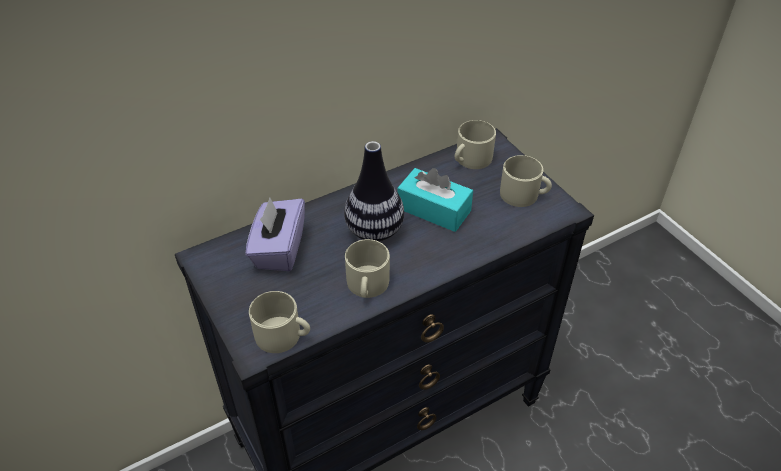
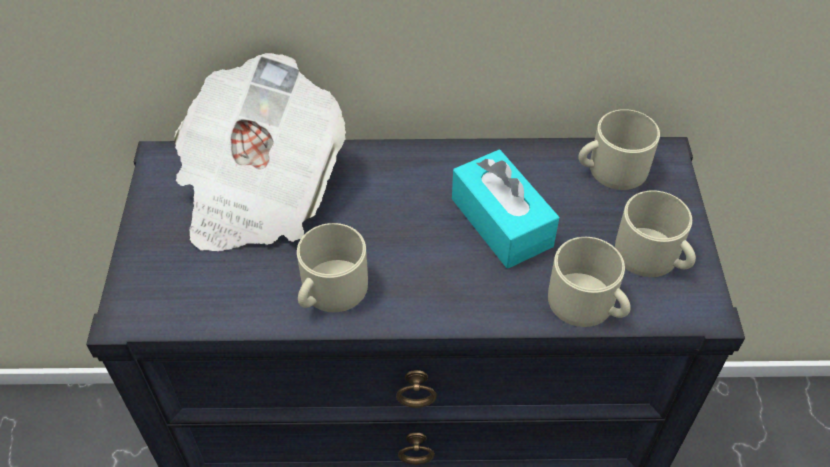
camera: 30 degrees right, 5 degrees up
purple tissue box [246,198,305,271] -> newspaper [174,53,346,251]
beige mug [249,291,310,353] -> beige mug moved to [548,237,631,327]
vase [344,141,404,241] -> none

